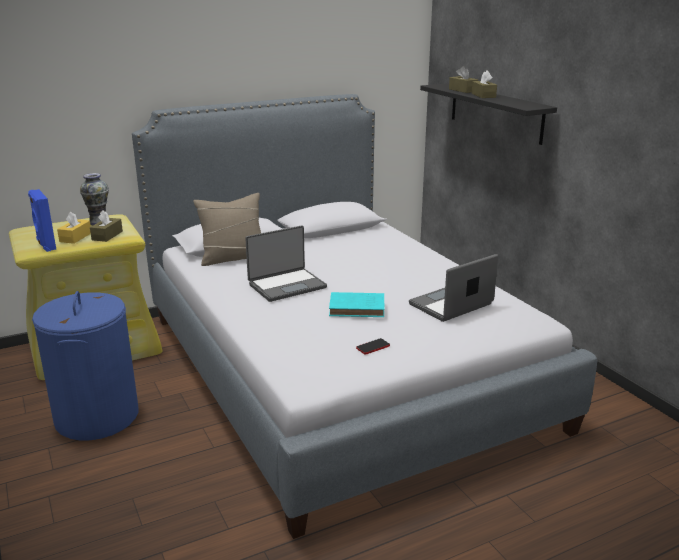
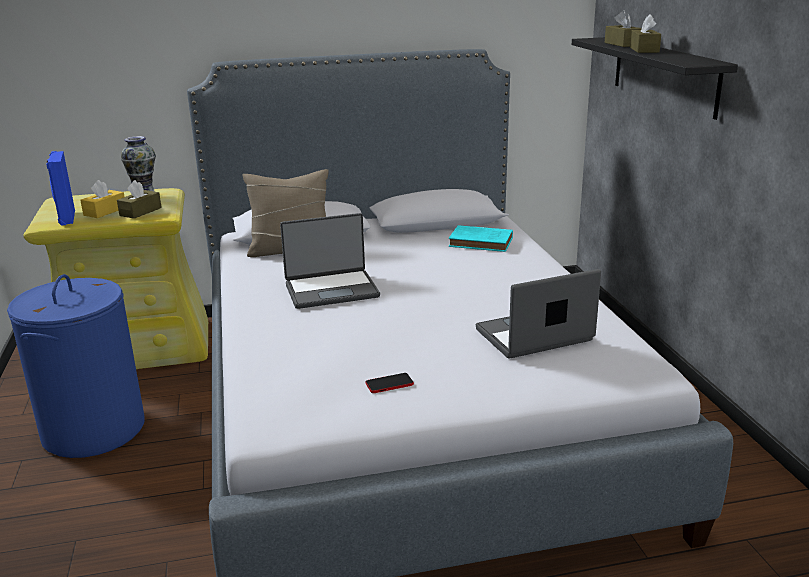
camera: 15 degrees right, 0 degrees up
turquoise book [329,292,384,317] -> turquoise book moved to [449,225,513,252]

